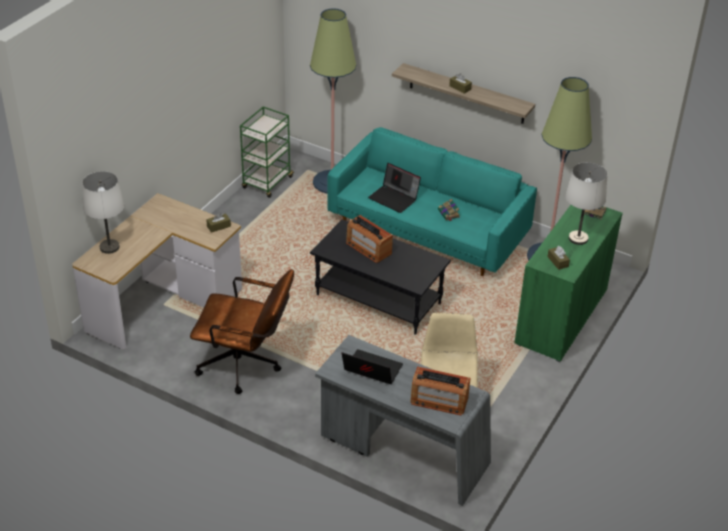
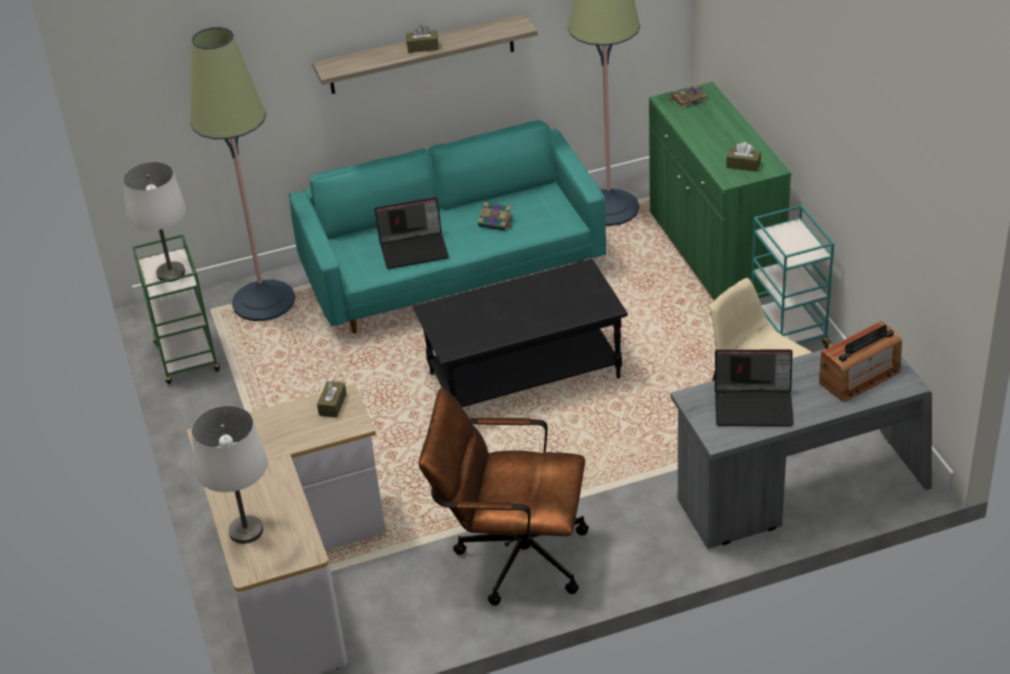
camera: 45 degrees left, 0 degrees up
brown office chair [190,269,294,394] -> brown office chair turned 135 degrees counterclockwise [419,388,589,606]
laptop [342,349,403,384] -> laptop turned 150 degrees counterclockwise [715,350,794,426]
radio [346,215,393,263] -> none
white table lamp [565,162,608,245] -> white table lamp moved to [123,162,186,282]
none -> turquoise cart [751,205,834,349]

